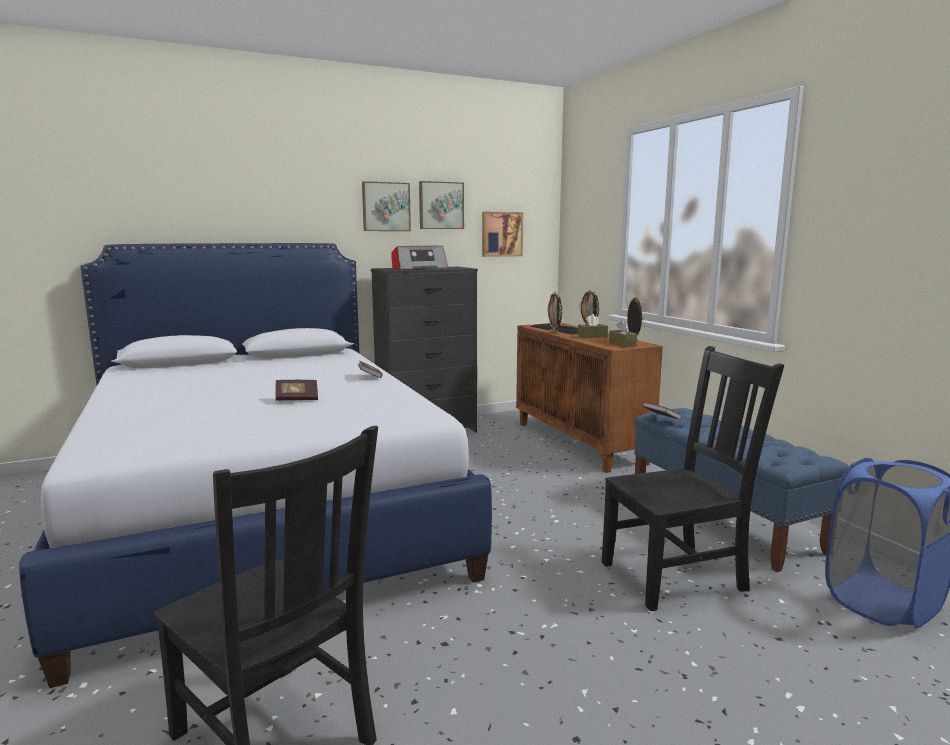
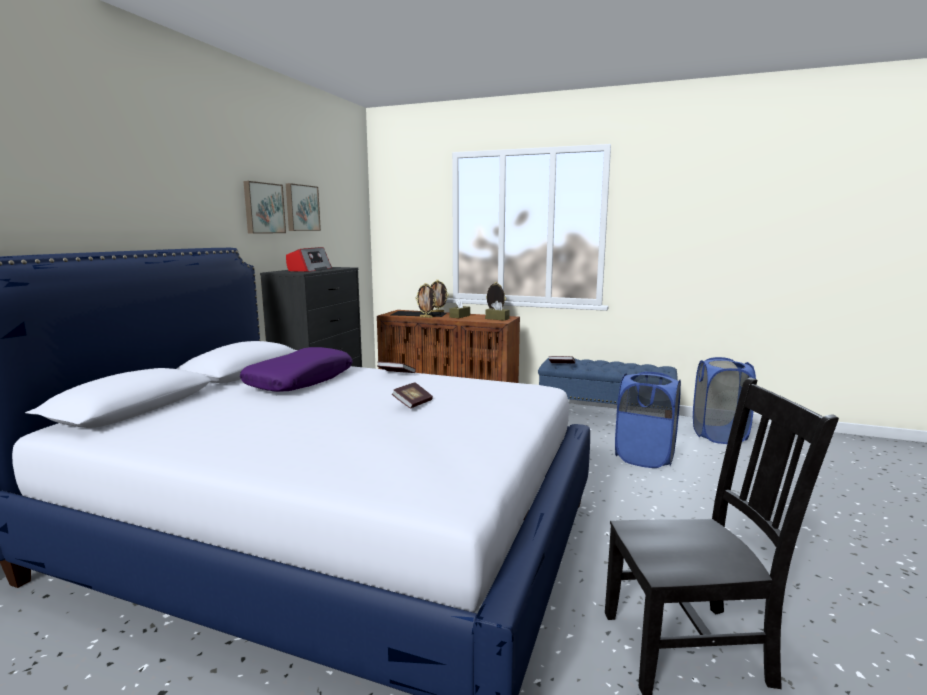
camera: 45 degrees left, 0 degrees up
picture [482,212,523,257] -> none
black chair [602,346,784,611] -> blue laundry basket [615,371,681,468]
none -> purple pillow [240,347,352,392]

